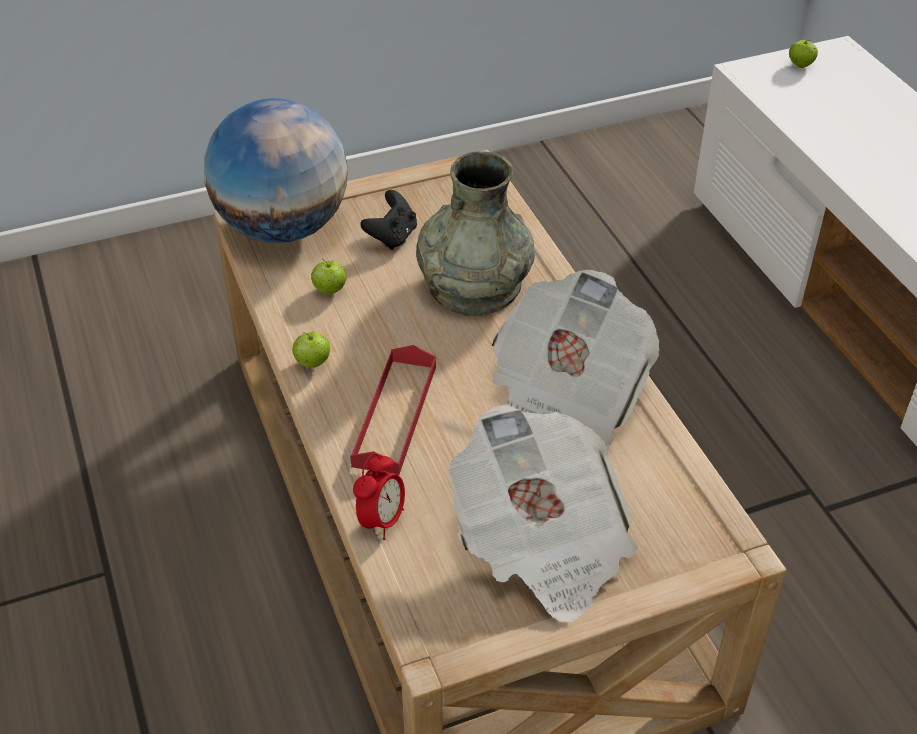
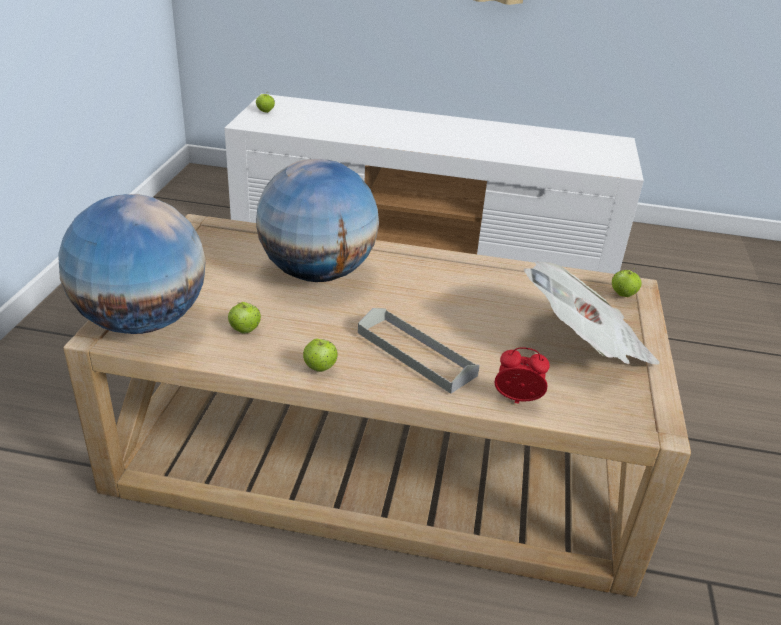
camera: 60 degrees left, 10 degrees down
red tray [350,345,436,475] -> grey tray [358,308,480,394]
alarm clock [353,453,405,540] -> alarm clock turned 45 degrees counterclockwise [495,347,550,404]
black game controller [361,190,417,250] -> none
grey vase [416,151,535,316] -> globe [256,159,379,282]
newspaper [492,270,660,446] -> none
none -> apple [612,268,642,297]

